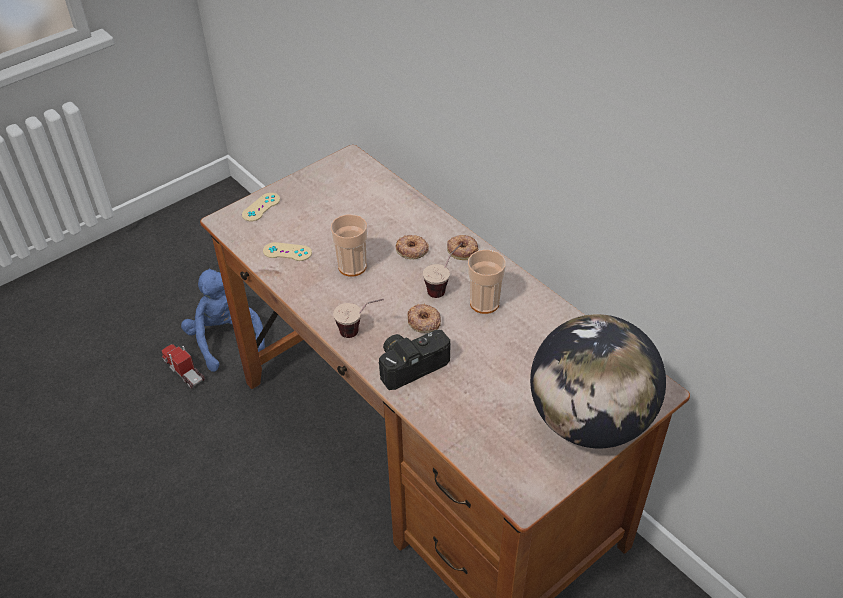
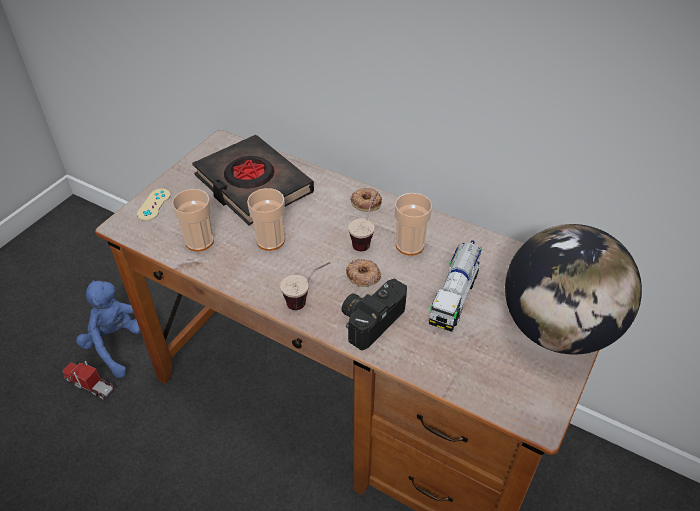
camera: 20 degrees left, 0 degrees up
beige game controller [263,242,312,261] -> cup [172,189,214,251]
donut [396,235,429,259] -> none
none -> black book [192,135,314,225]
none -> toy truck [429,240,482,332]

